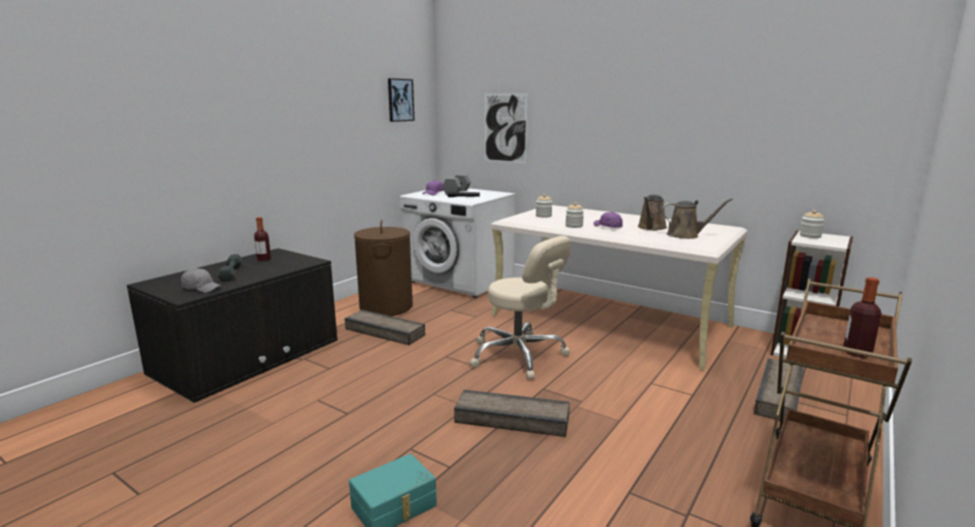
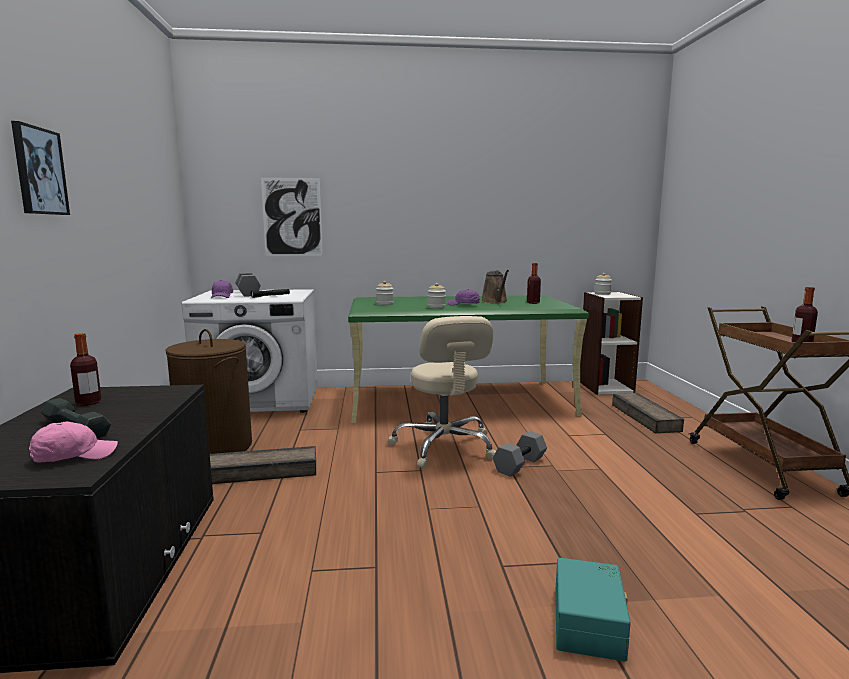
camera: 40 degrees left, 5 degrees down
grey cap [181,268,222,293] -> pink cap [29,422,118,462]
picture [388,78,414,122] -> picture moved to [11,121,70,215]
crate [454,390,570,437] -> none
beige office chair [470,236,572,380] -> beige office chair turned 75 degrees clockwise [387,316,496,469]
beige desk [491,205,748,370] -> green desk [348,295,589,423]
brown watering can [661,198,733,239] -> bottle [527,263,541,304]
none -> grey dumbbell [493,431,547,477]

